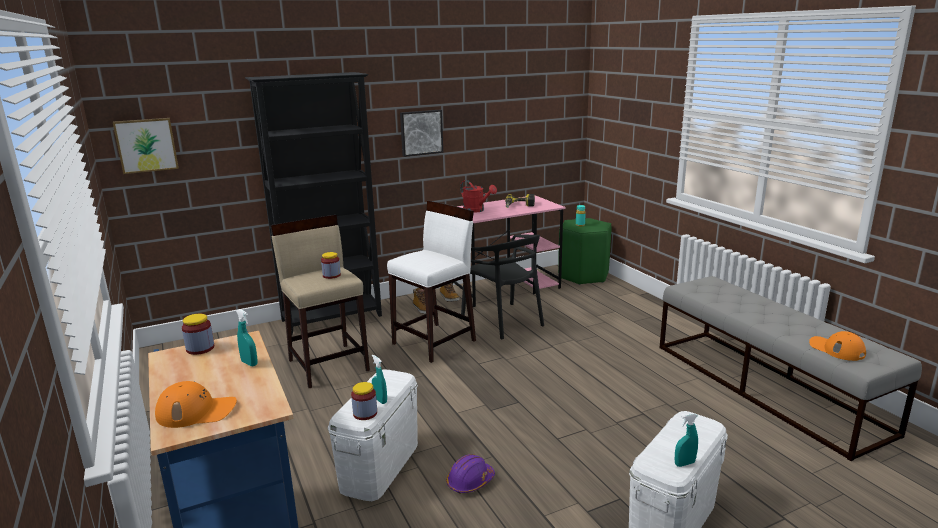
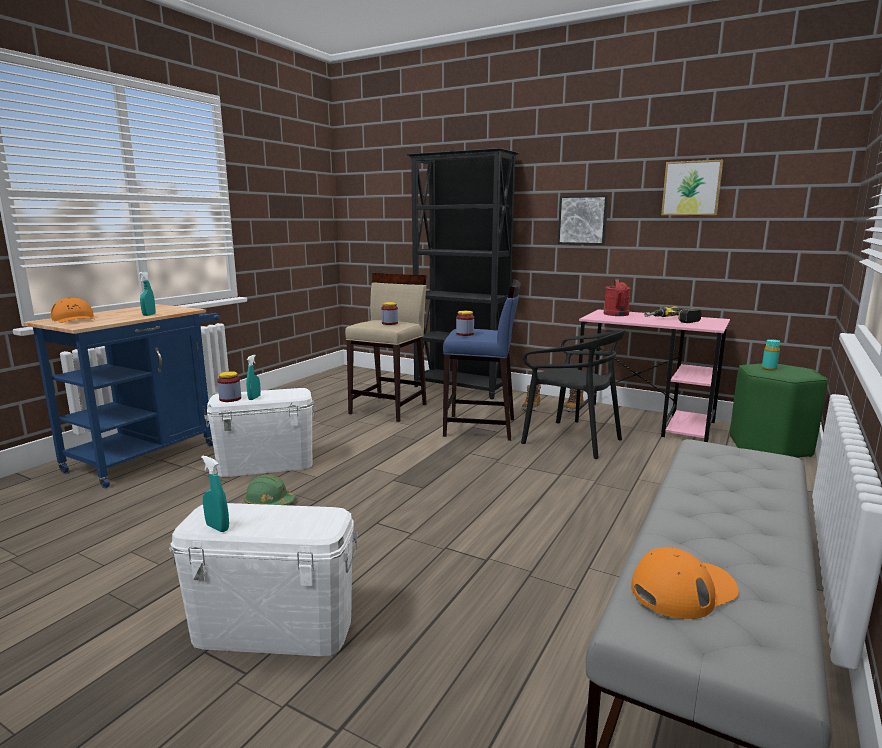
camera: 55 degrees right, 5 degrees down
picture [113,118,179,174] -> picture moved to [661,160,723,215]
jar [182,314,214,355] -> jar moved to [456,311,474,336]
white stool [387,201,476,363] -> blue stool [443,279,521,441]
purple hard hat [446,454,495,494] -> green hard hat [244,474,295,505]
black chair [461,234,544,339] -> black chair turned 75 degrees counterclockwise [521,329,626,459]
orange cap [809,331,866,361] -> orange cap turned 45 degrees clockwise [631,547,739,619]

